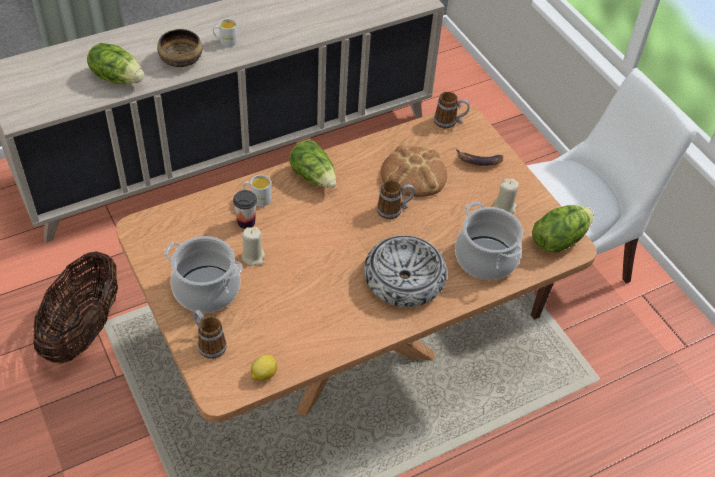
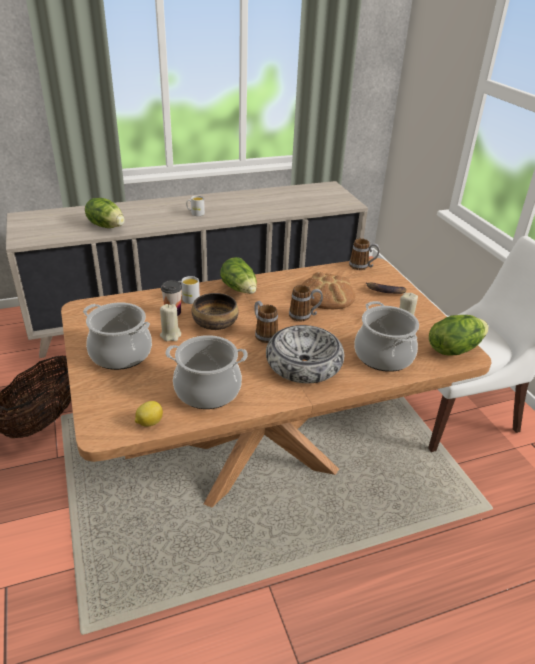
camera: 10 degrees right, 15 degrees down
bowl [157,29,202,67] -> bowl moved to [192,293,239,330]
mug [193,310,227,359] -> mug moved to [254,301,278,343]
none -> cooking pot [166,335,248,409]

